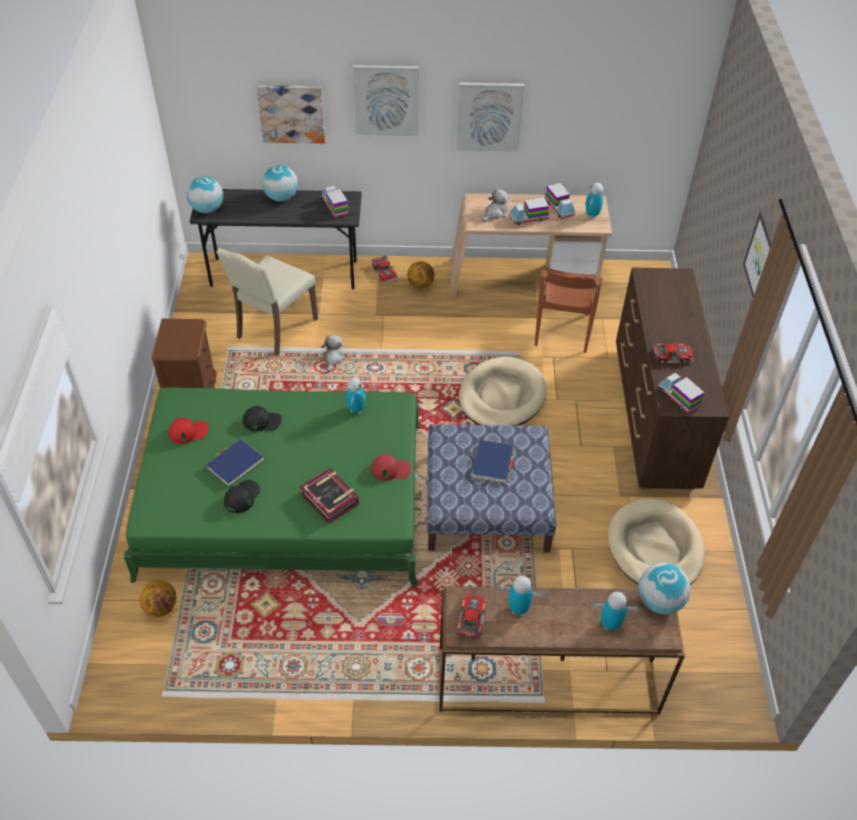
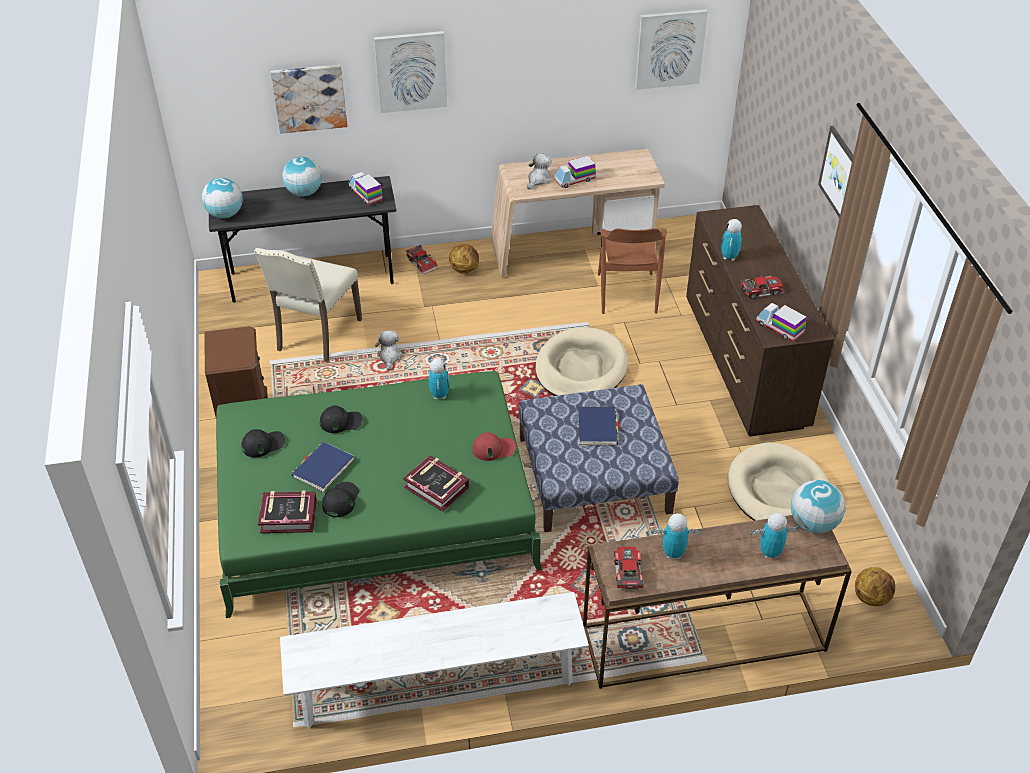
camera: 10 degrees left, 5 degrees down
basketball [140,580,176,617] -> basketball moved to [855,567,895,606]
red cap [169,418,208,444] -> black cap [241,429,285,457]
picture [457,82,525,152] -> picture moved to [635,9,708,90]
toy truck [545,183,575,219] -> none
toy robot [585,183,603,219] -> toy robot moved to [721,219,742,261]
none -> book [258,490,317,533]
none -> white bench [280,592,589,728]

